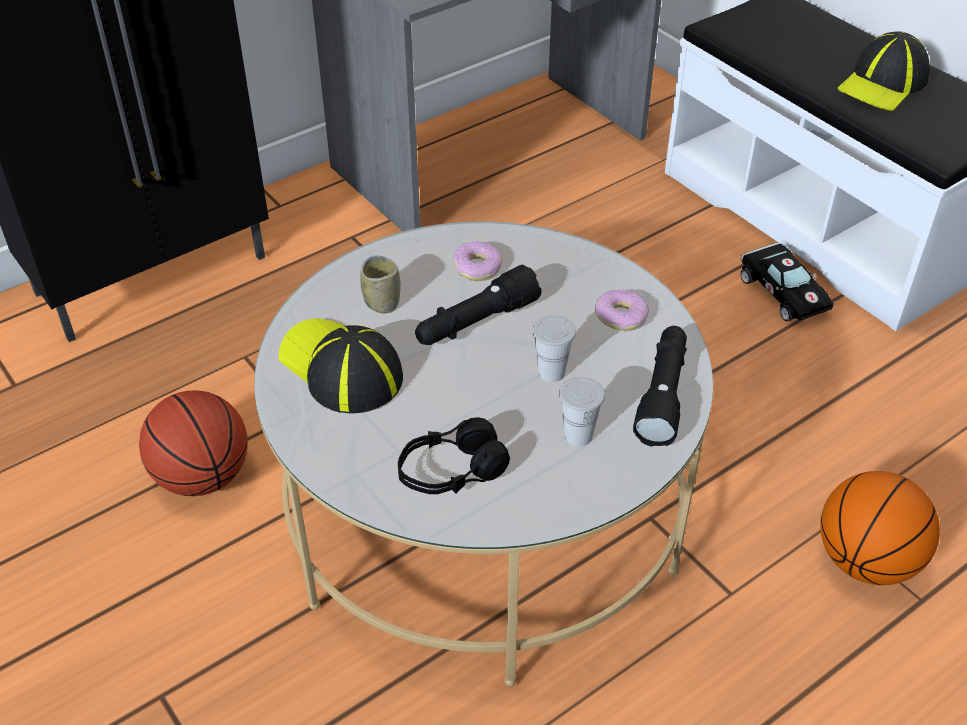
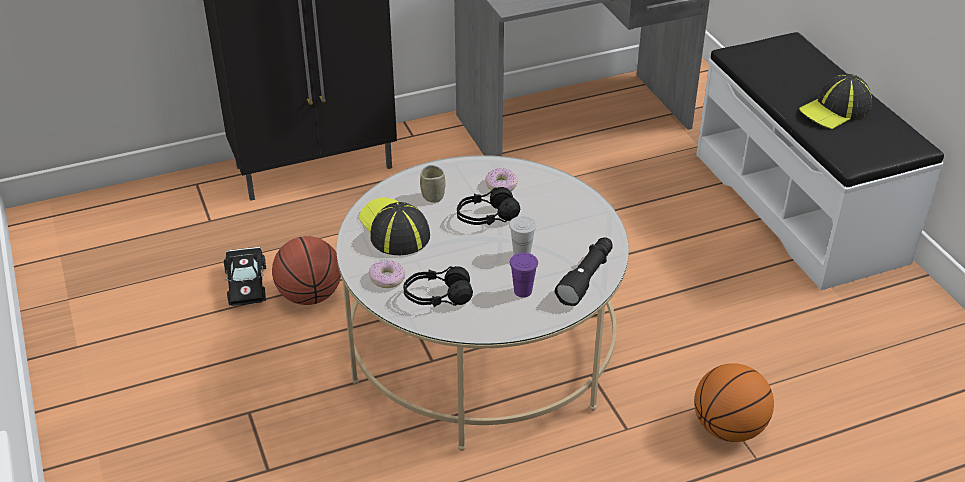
camera: 15 degrees right, 5 degrees down
black flashlight [415,264,541,345] -> black headphones [457,187,520,225]
white cup [559,377,605,446] -> purple cup [510,253,538,297]
donut [595,290,649,331] -> donut moved to [369,260,405,288]
black toy car [741,242,834,321] -> black toy car moved to [224,247,266,306]

